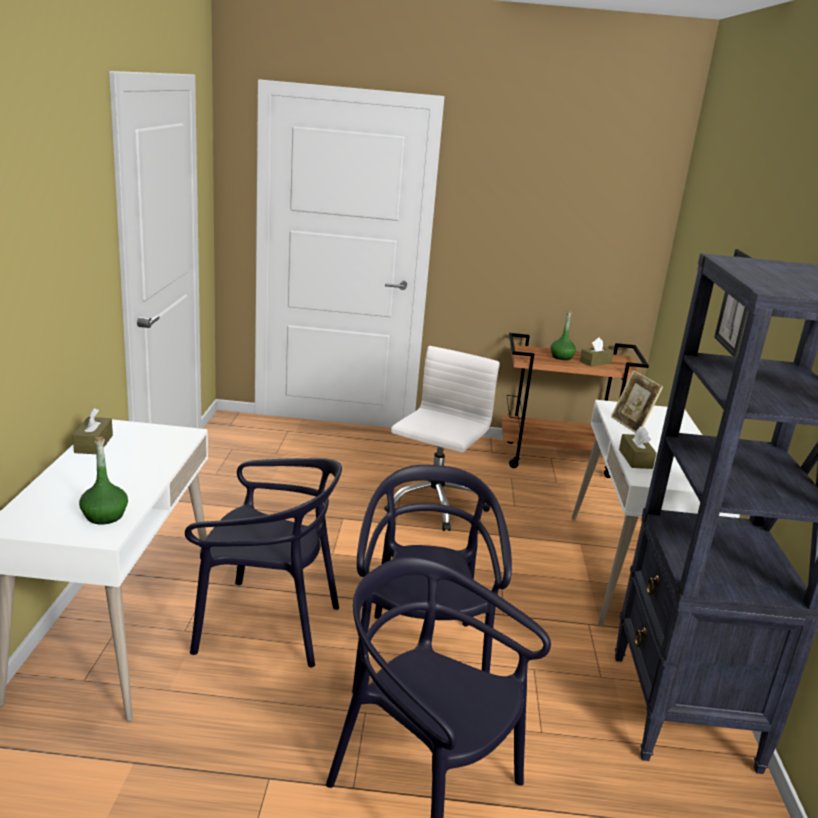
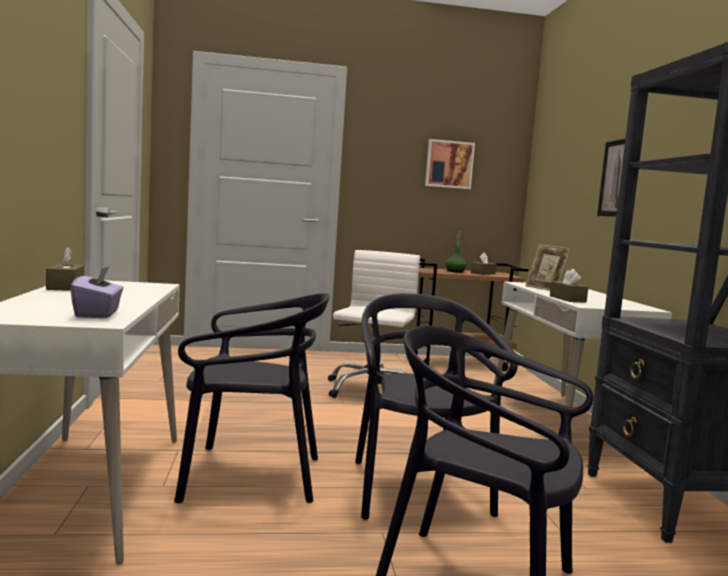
camera: 10 degrees left, 15 degrees down
green bottle [79,437,128,524] -> purple tissue box [70,266,124,318]
none -> picture [425,139,475,189]

